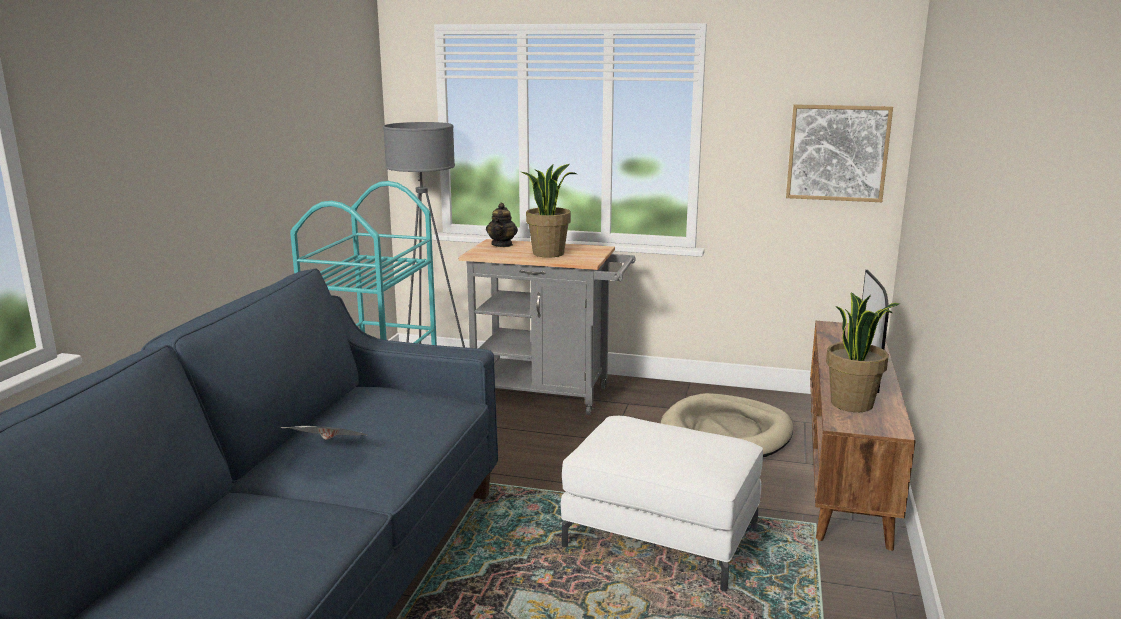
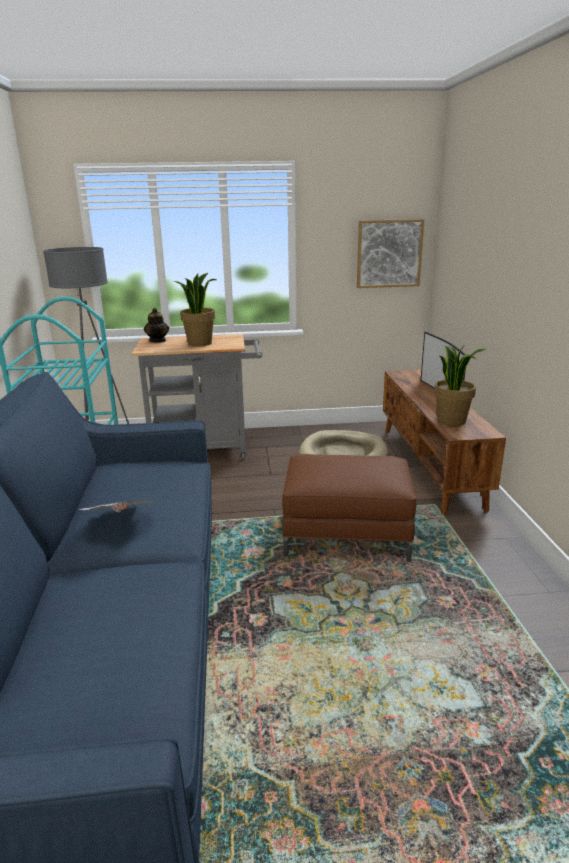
camera: 20 degrees left, 5 degrees up
white ottoman [561,416,763,591] -> brown ottoman [282,454,416,562]

